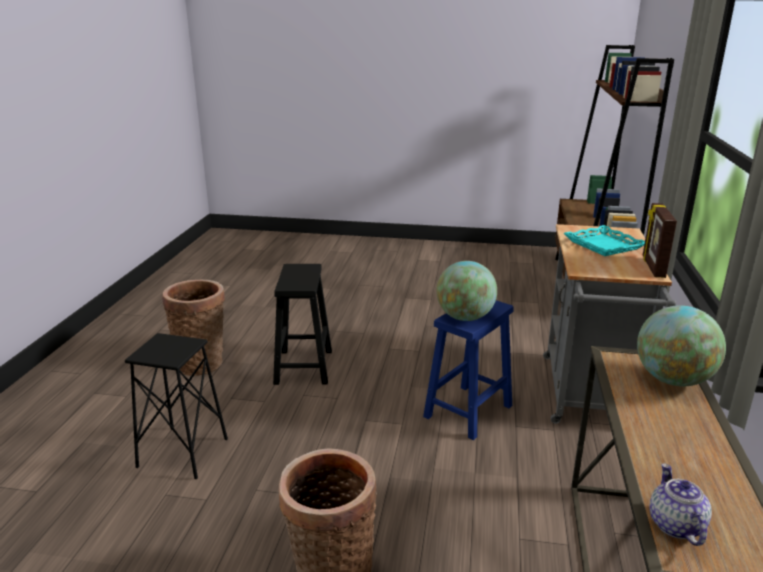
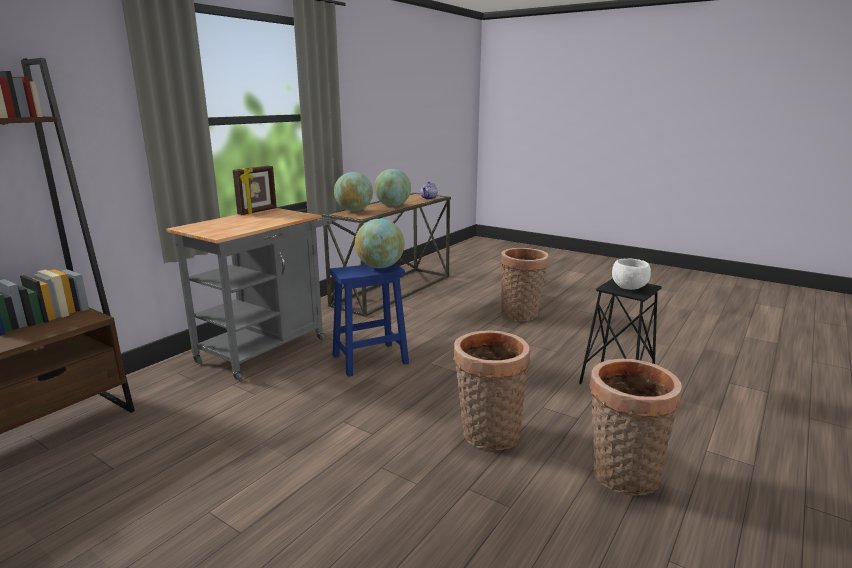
camera: 155 degrees left, 5 degrees down
black stool [273,264,332,385] -> basket [453,330,530,450]
turquoise tray [564,225,645,256] -> none
none -> globe [374,169,411,206]
none -> white bowl [612,258,651,290]

